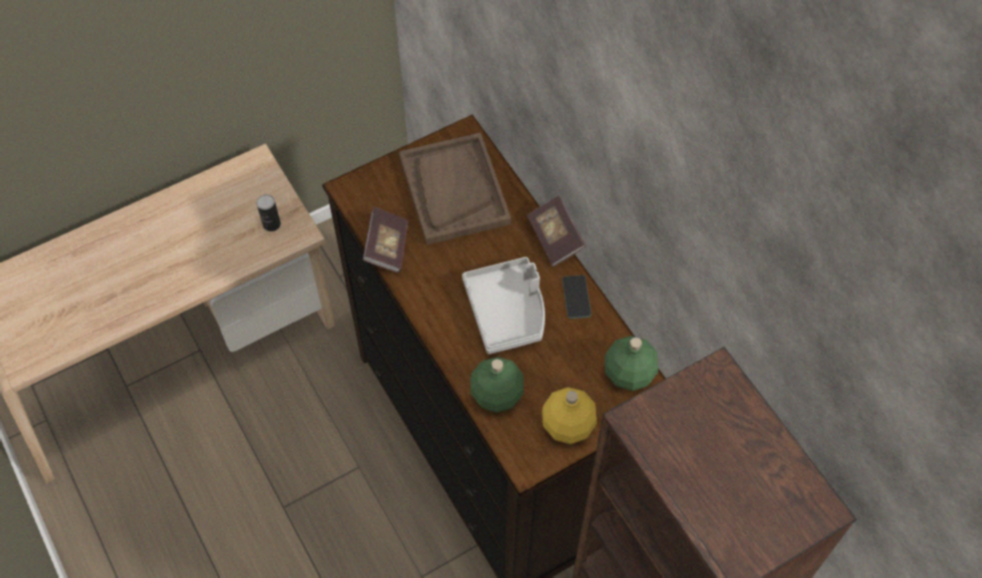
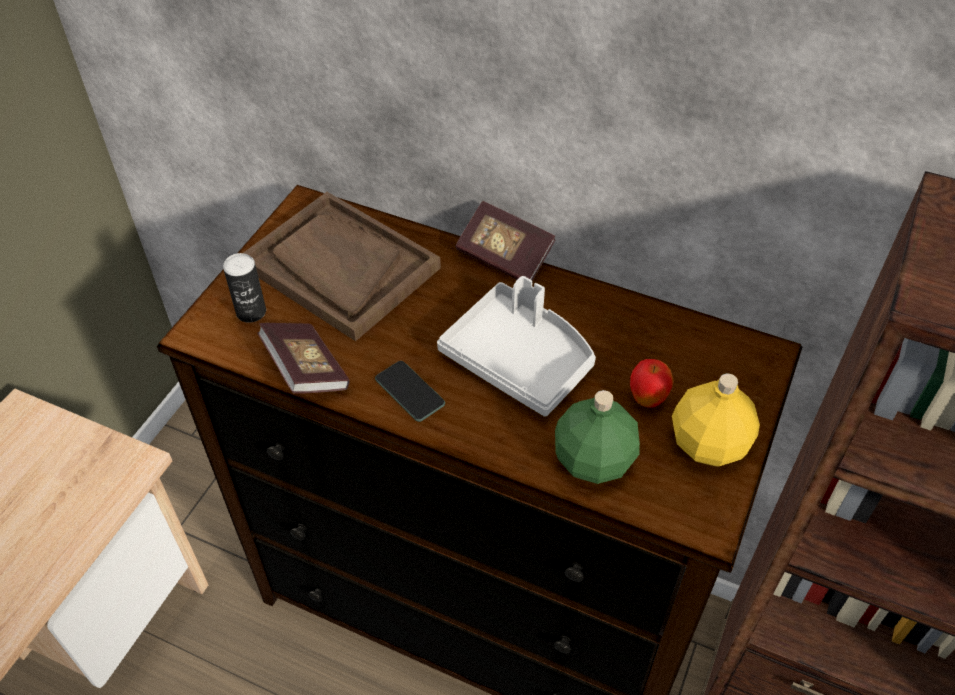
camera: 35 degrees left, 10 degrees down
can [257,195,281,232] -> can moved to [223,253,266,323]
phone [562,275,591,319] -> phone moved to [375,361,445,422]
green bottle [605,336,658,391] -> none
none -> apple [630,359,674,408]

